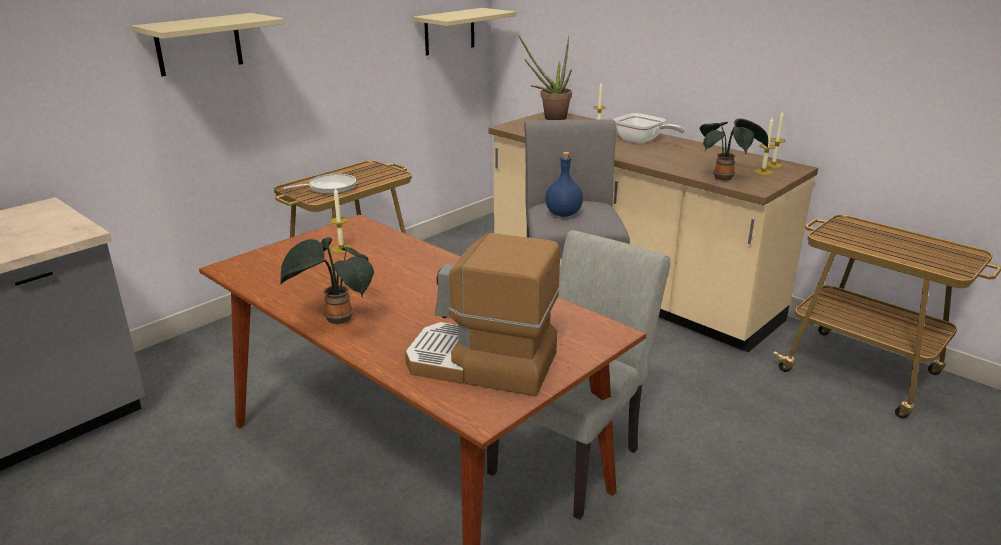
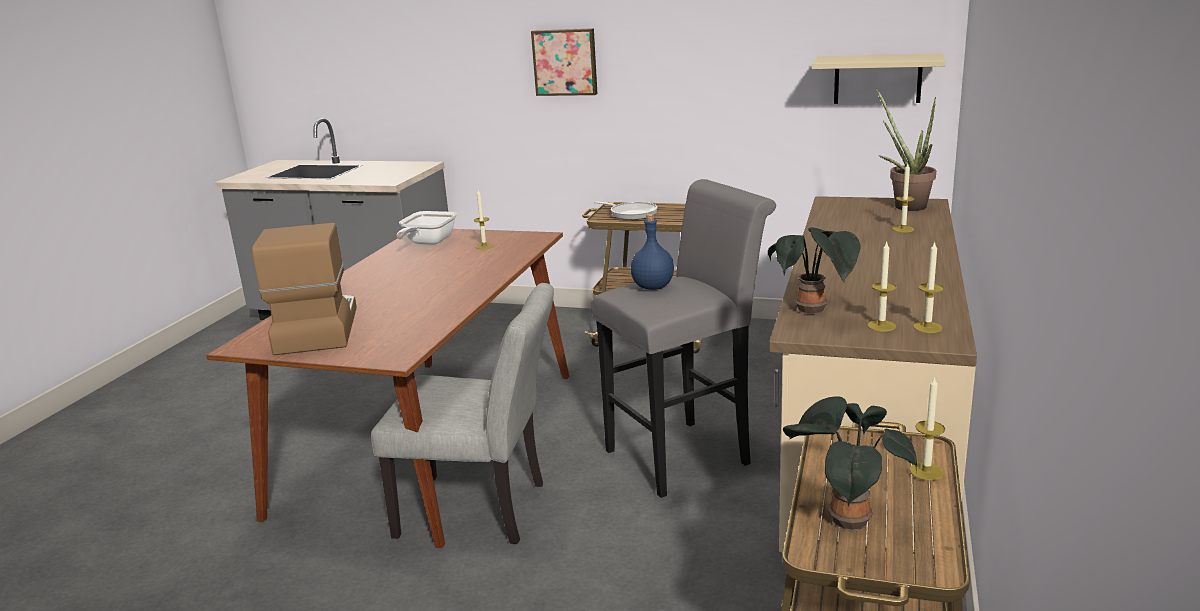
camera: 65 degrees right, 5 degrees down
beige shelf [132,13,285,76] -> picture [531,28,598,96]
potted plant [280,237,374,324] -> potted plant moved to [783,396,917,533]
frying pan [614,113,685,144] -> frying pan moved to [396,211,457,245]
none -> candle [909,376,945,480]

